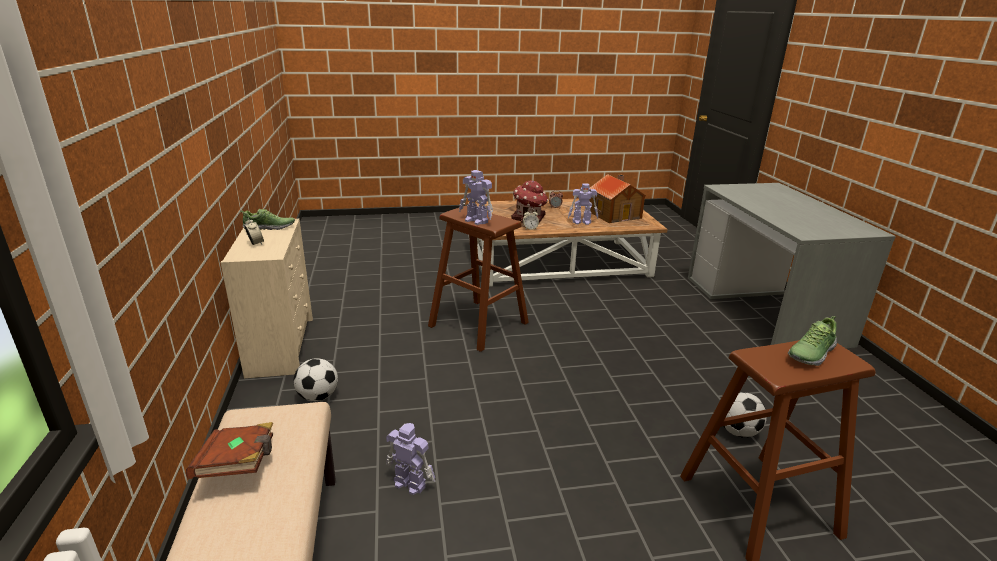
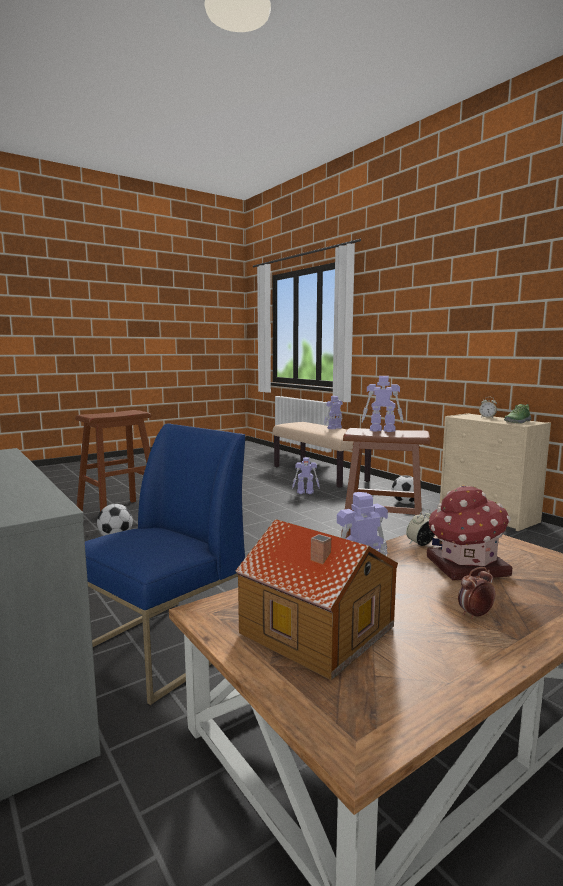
camera: 155 degrees right, 15 degrees down
brown book [186,422,273,479] -> toy robot [324,396,343,429]
shoe [788,316,837,366] -> none
none -> blue chair [85,423,245,705]

